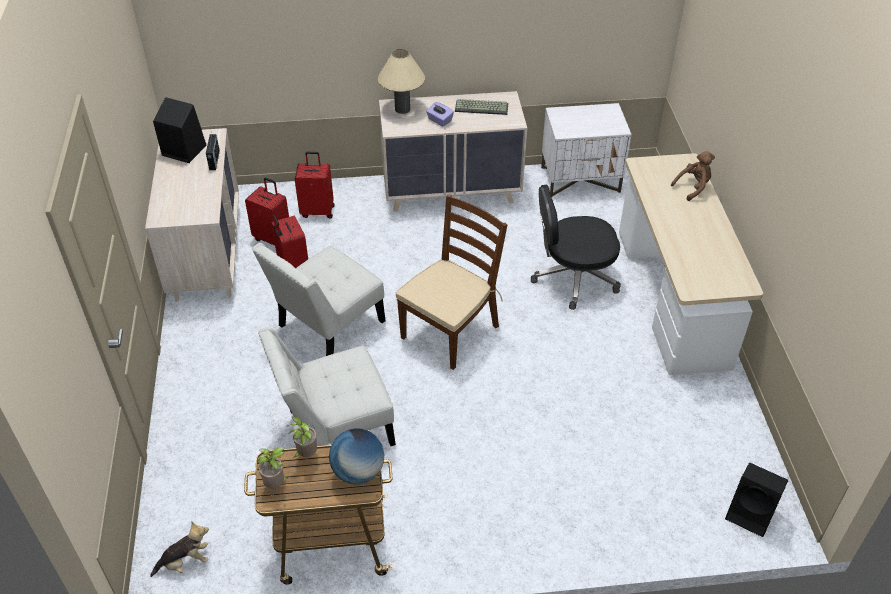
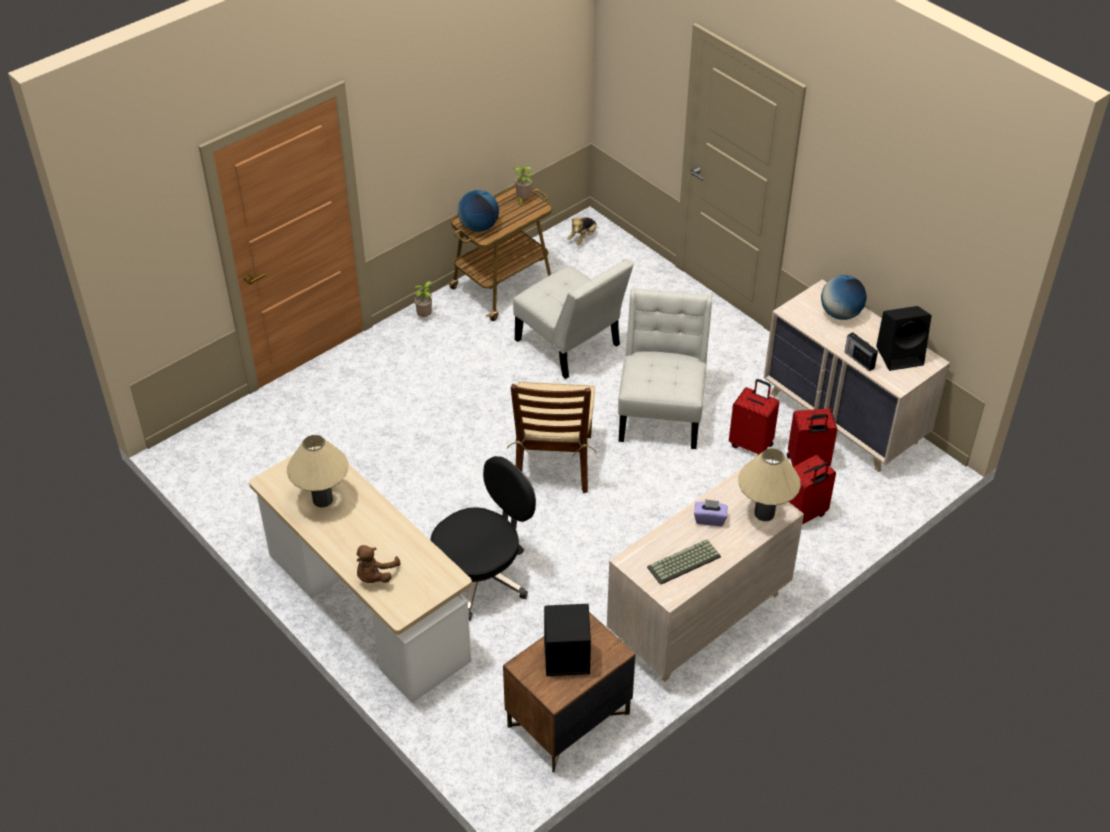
camera: 145 degrees right, 0 degrees up
white chair [258,327,396,446] -> white chair turned 105 degrees clockwise [513,258,634,379]
potted plant [287,416,317,458] -> potted plant moved to [415,281,432,317]
white nightstand [541,103,631,198] -> brown nightstand [503,612,636,772]
black speaker [725,463,788,537] -> black speaker moved to [544,604,591,676]
none -> beige table lamp [287,435,349,508]
none -> globe [821,275,867,320]

